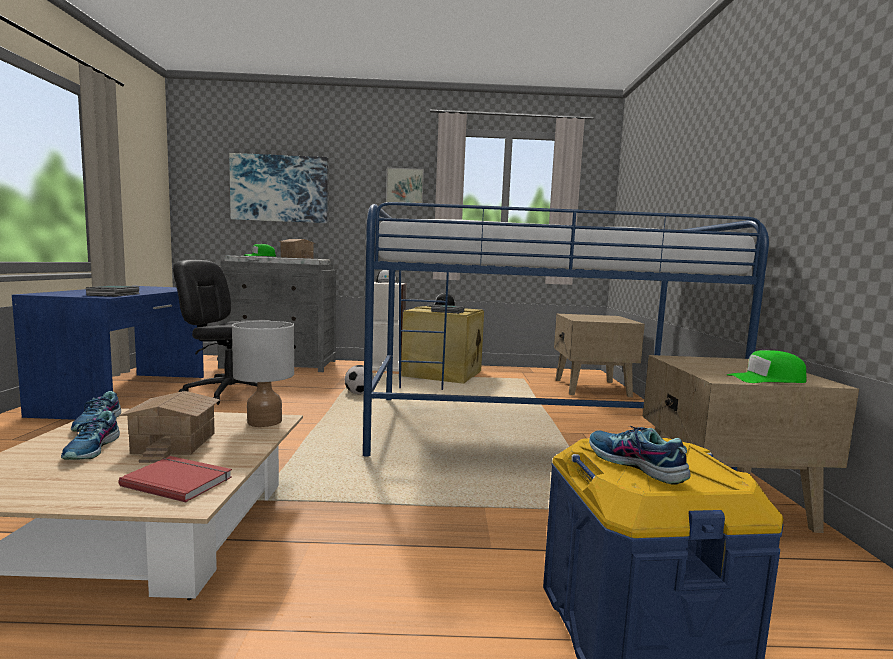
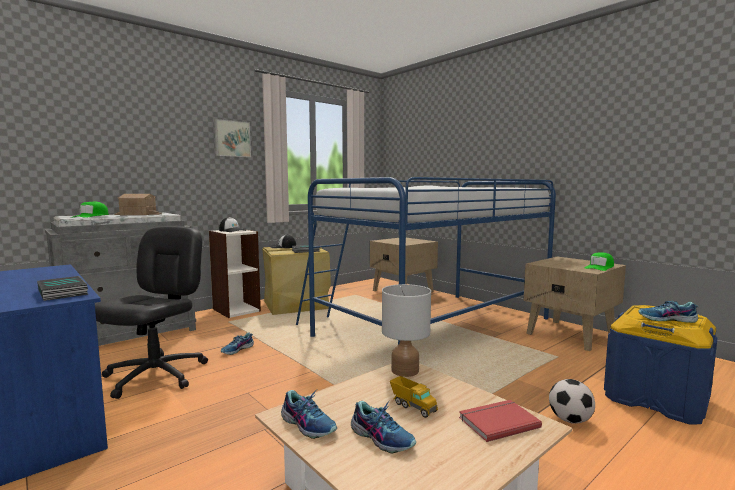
camera: 40 degrees left, 0 degrees up
toy house [119,391,220,463] -> toy truck [390,376,438,418]
black office chair [173,260,271,405] -> black office chair turned 135 degrees clockwise [95,227,208,399]
picture [229,153,328,223] -> none
football [345,365,374,394] -> football moved to [549,379,595,424]
none -> shoe [221,332,254,355]

